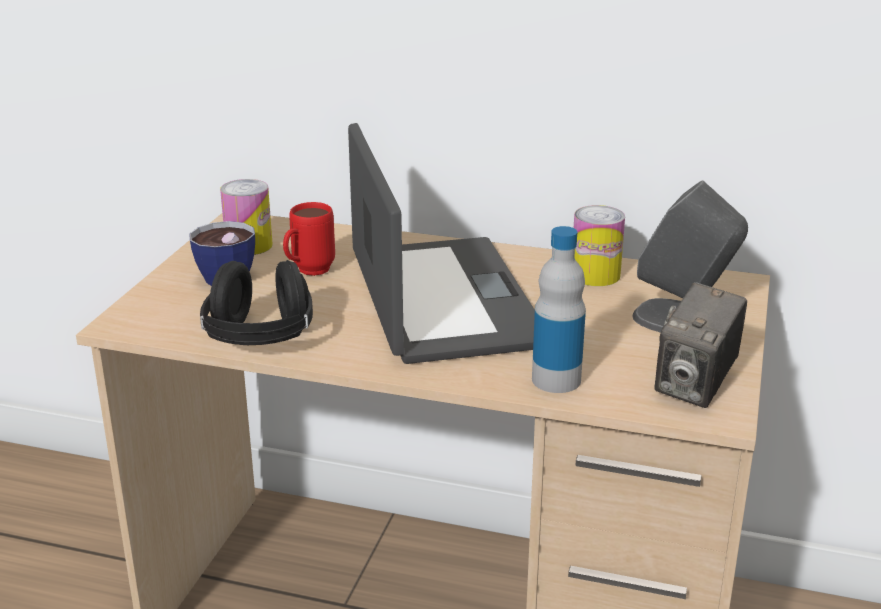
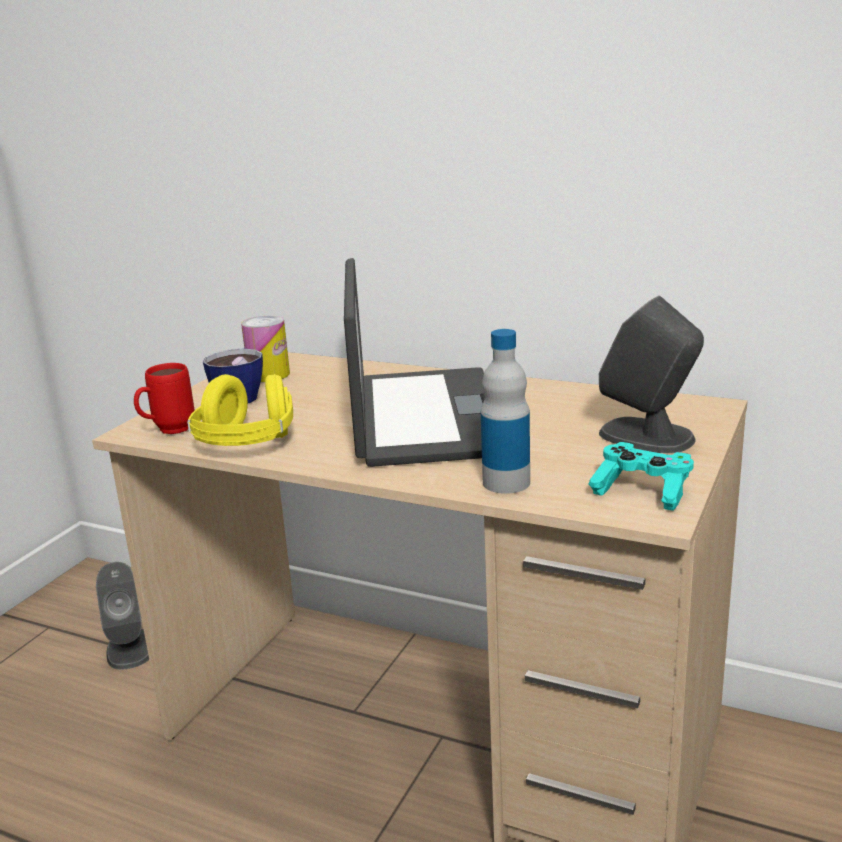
camera: 10 degrees right, 5 degrees down
black headphones [200,260,313,345] -> yellow headphones [187,374,293,446]
red mug [283,202,335,276] -> red mug moved to [134,363,195,434]
can [574,205,625,286] -> none
camera [655,282,747,408] -> turquoise game controller [588,442,694,511]
none -> grey speaker [96,562,149,670]

